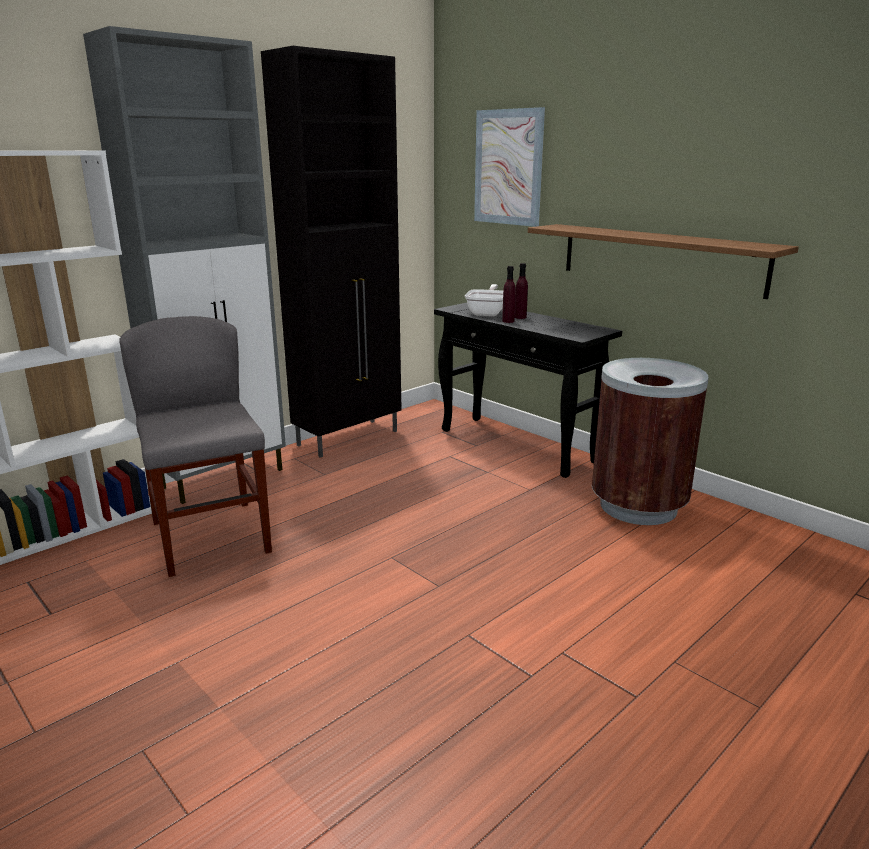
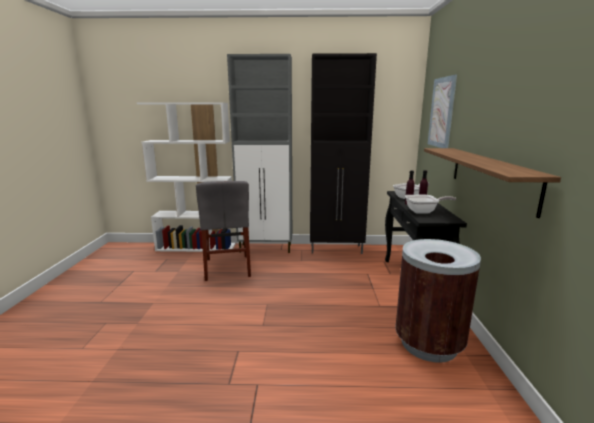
camera: 45 degrees right, 5 degrees down
grey chair [119,316,272,577] -> grey chair turned 150 degrees clockwise [196,181,251,281]
none -> frying pan [405,195,456,213]

